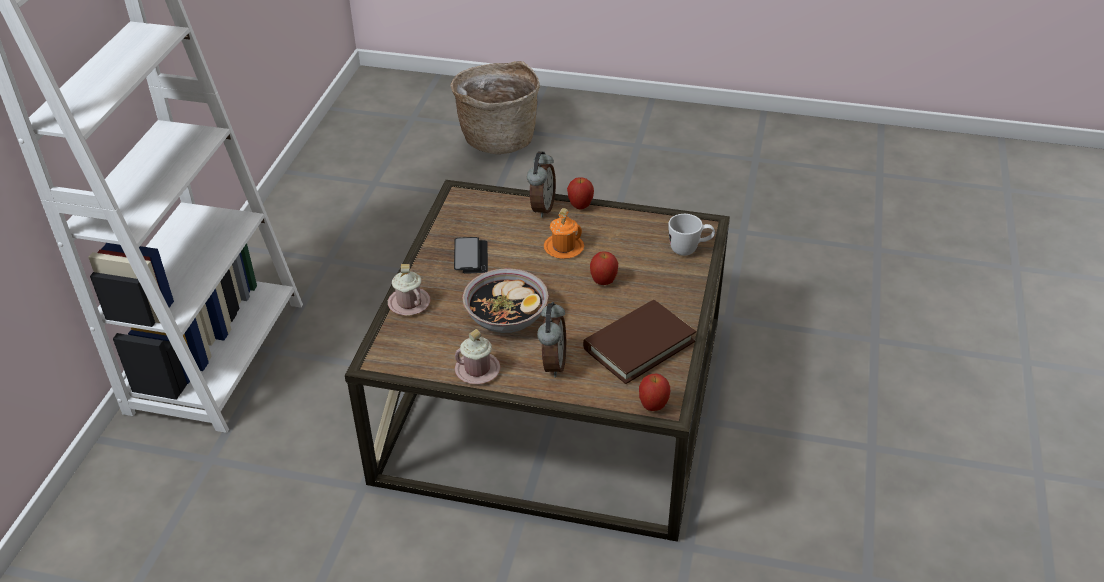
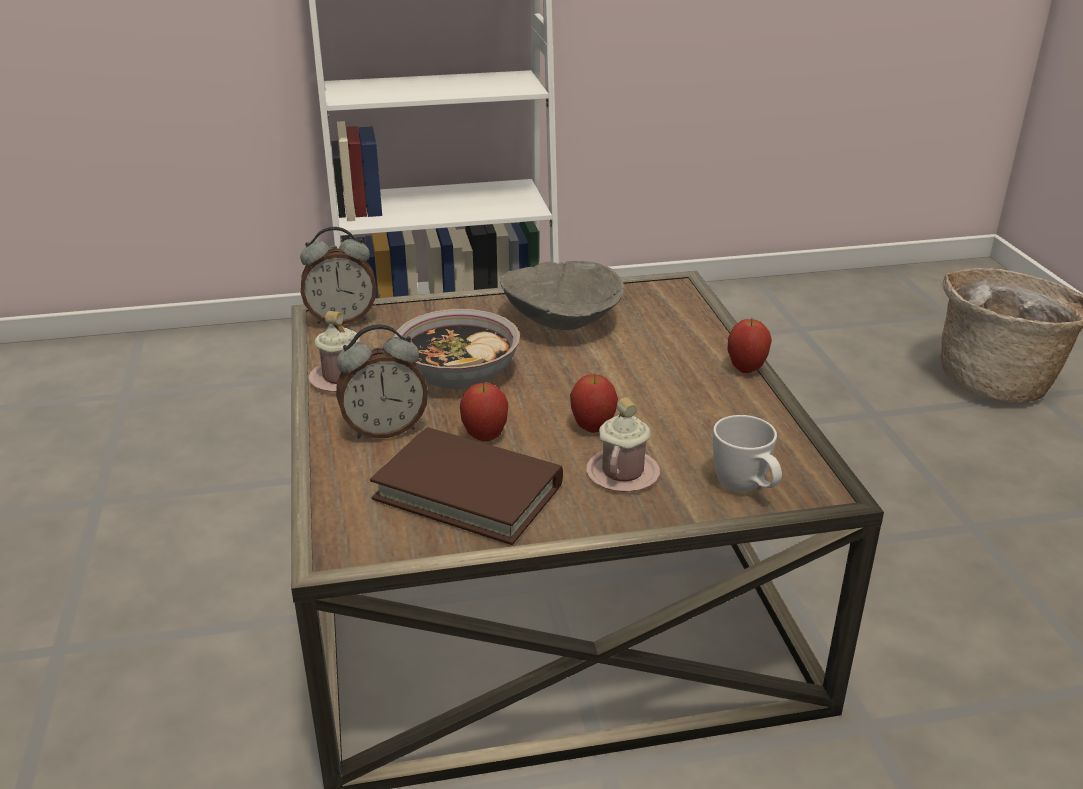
camera: 65 degrees right, 10 degrees down
pink mug [388,264,430,316] -> pink mug moved to [586,397,660,492]
phone [454,237,488,274] -> grey bowl [500,261,624,330]
alarm clock [527,151,556,218] -> alarm clock moved to [300,227,376,325]
orange mug [544,208,584,259] -> none
apple [639,374,670,411] -> apple moved to [460,382,508,442]

